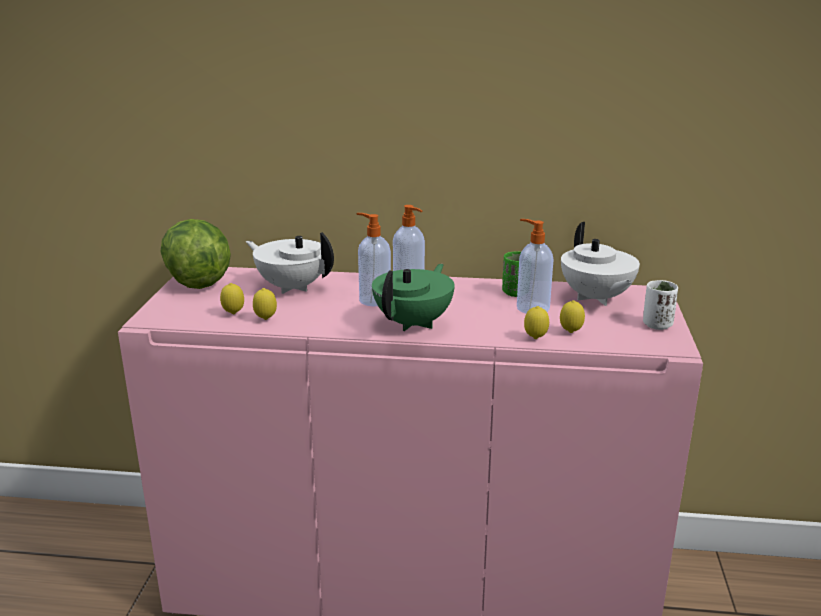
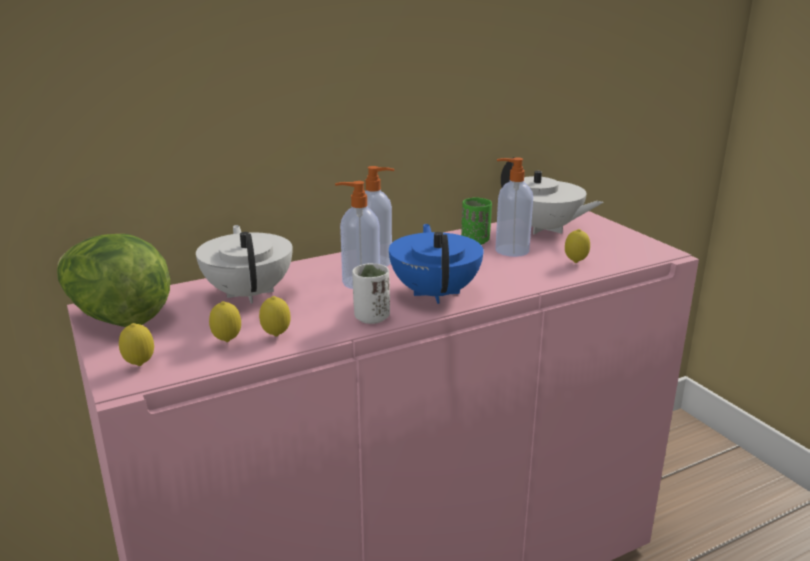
camera: 35 degrees left, 0 degrees up
white teapot [246,232,334,294] -> white teapot turned 75 degrees clockwise [196,225,293,304]
green teapot [372,264,455,331] -> blue teapot [389,224,484,304]
lemon [524,306,549,339] -> lemon moved to [119,323,154,366]
white cup [643,280,678,330] -> white cup moved to [352,263,390,324]

